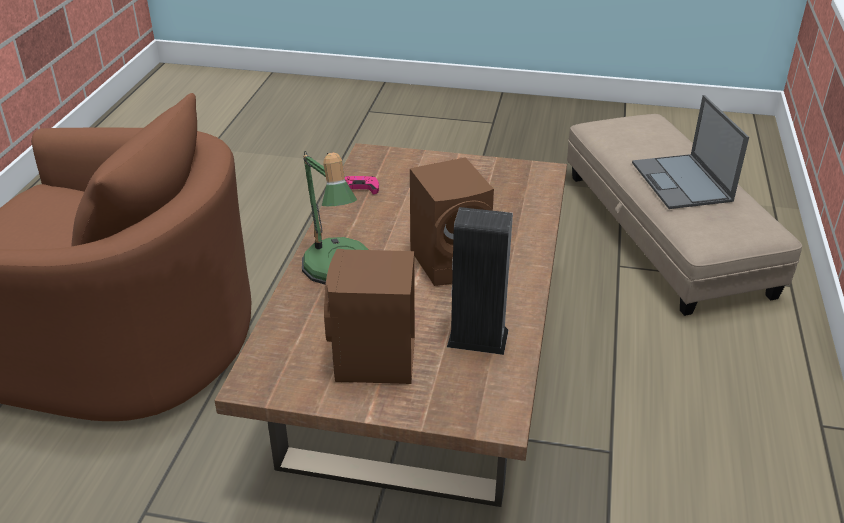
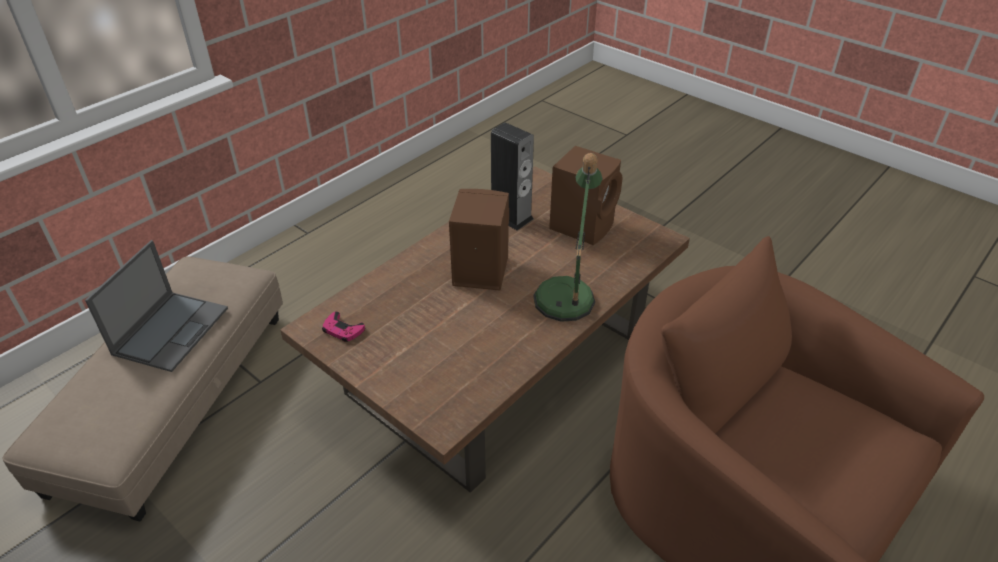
camera: 150 degrees left, 5 degrees up
pink game controller [345,176,379,194] -> pink game controller moved to [322,311,365,342]

